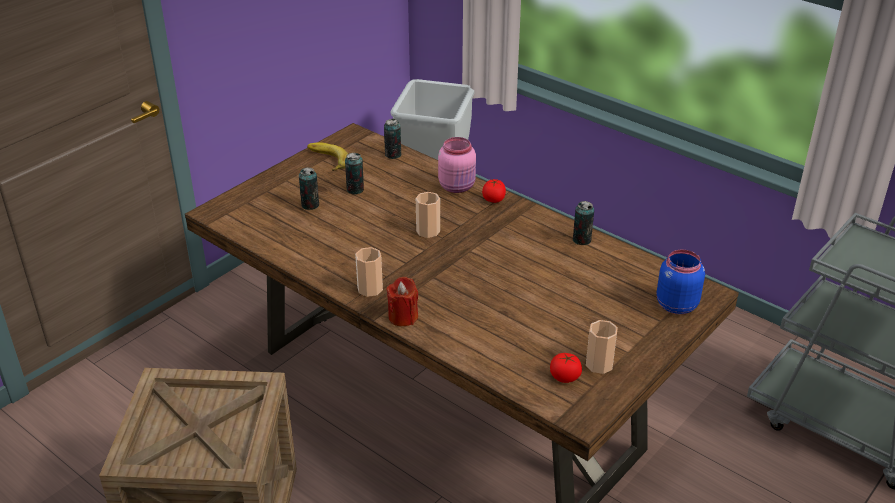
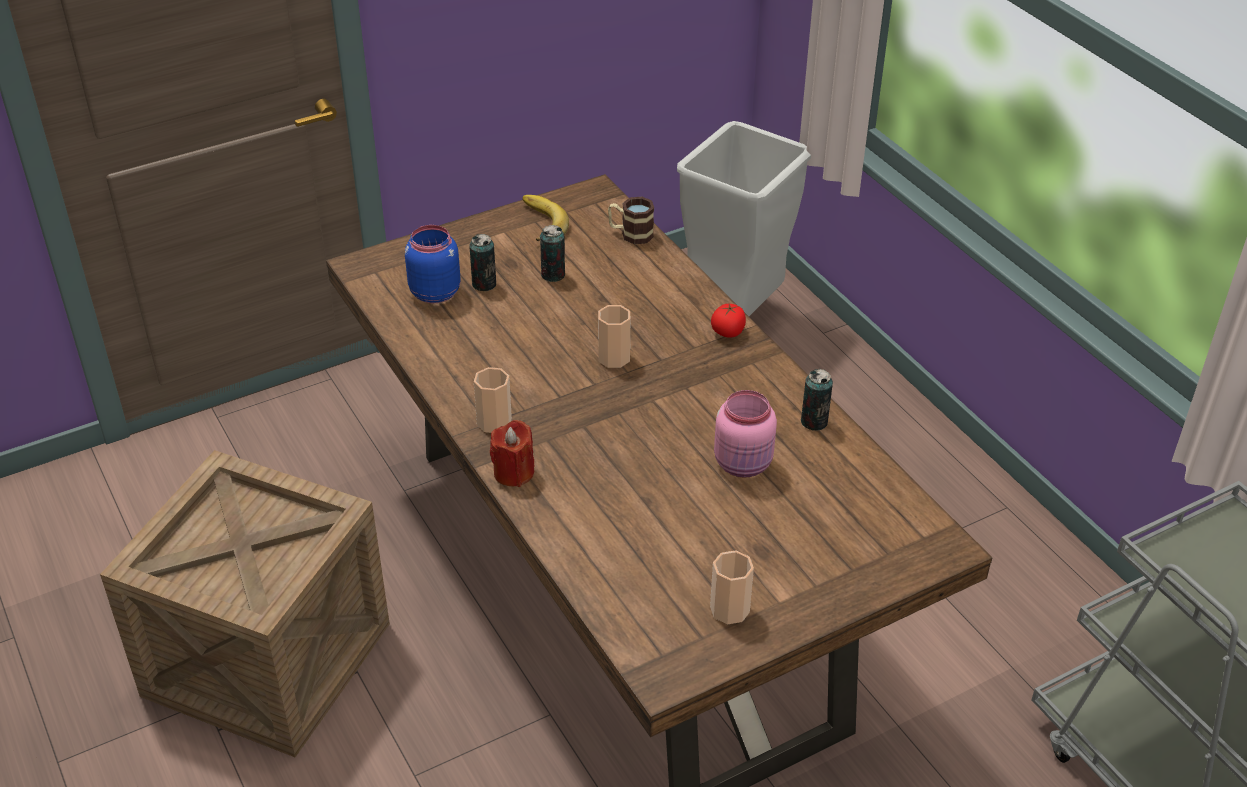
camera: 20 degrees right, 5 degrees up
can [384,119,401,159] -> mug [608,197,654,245]
pink jar [438,137,476,193] -> pink jar moved to [714,390,777,478]
tomato [550,353,582,383] -> none
blue jar [656,250,705,314] -> blue jar moved to [405,225,460,303]

